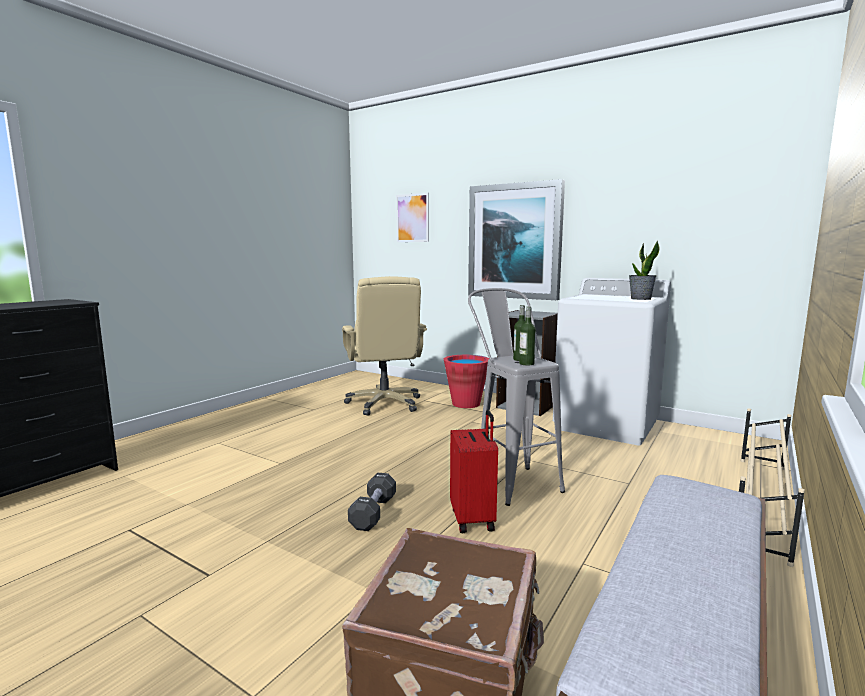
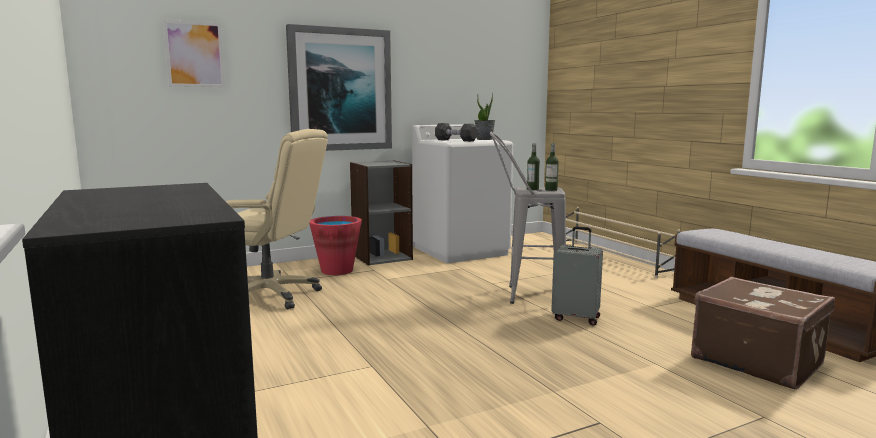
camera: 60 degrees left, 0 degrees up
black dumbbell [348,473,396,531] -> black dumbbell moved to [435,123,478,142]
red suitcase [450,410,498,533] -> grey suitcase [551,226,603,326]

